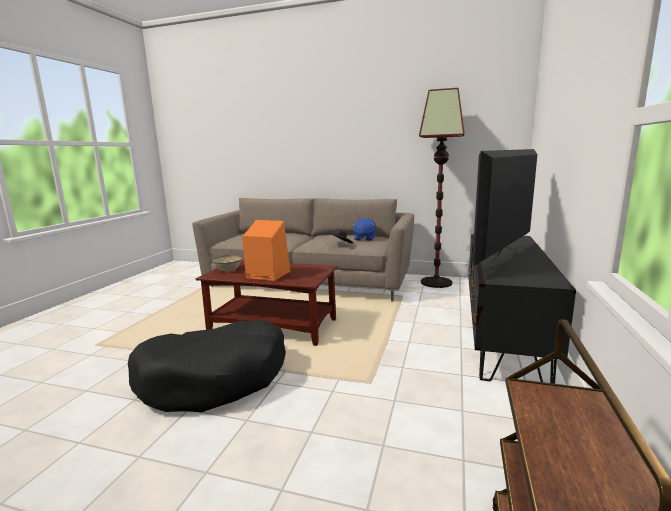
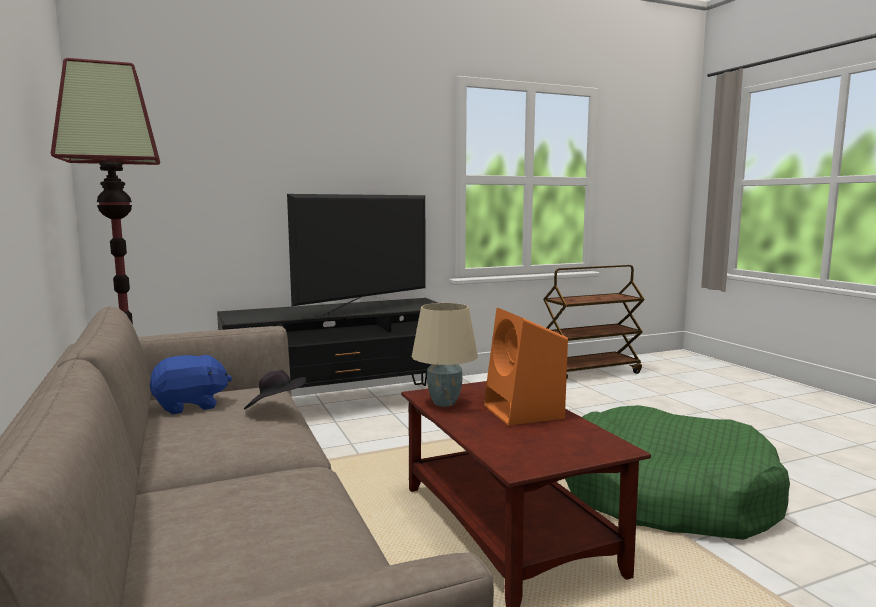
camera: 130 degrees left, 5 degrees down
black dog bed [128,320,286,412] -> green dog bed [565,405,790,540]
bowl [212,256,242,271] -> none
television [472,149,538,271] -> television turned 45 degrees counterclockwise [287,194,426,316]
none -> beige table lamp [412,303,478,407]

